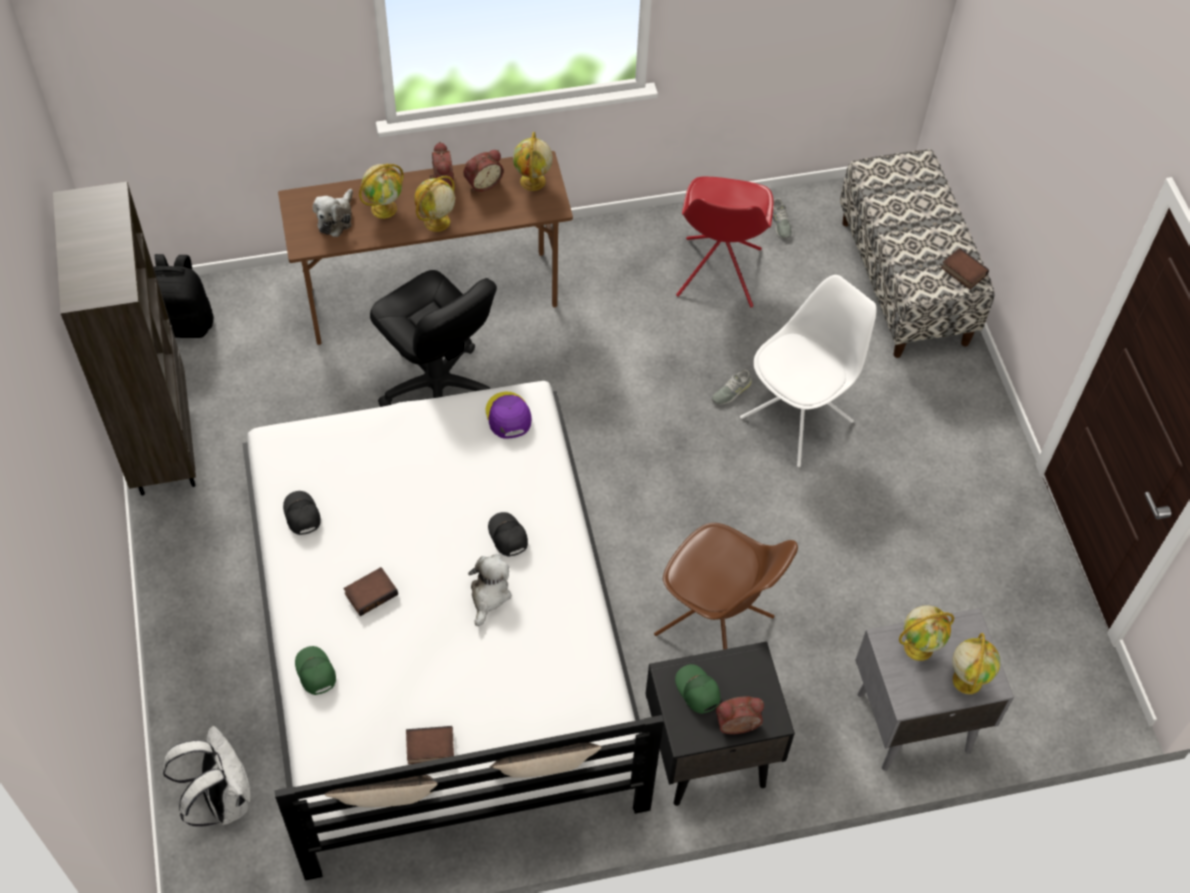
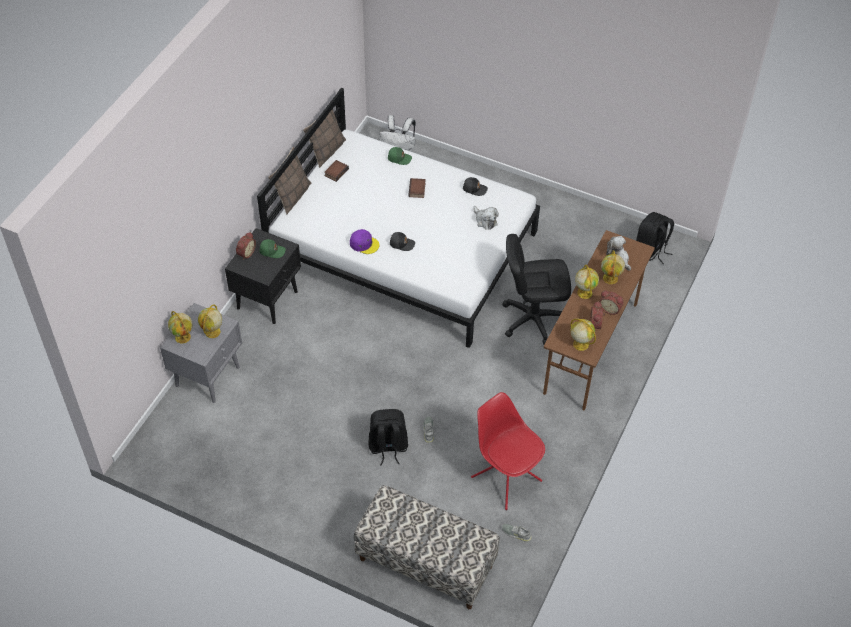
camera: 130 degrees right, 5 degrees down
brown bookcase [53,182,196,496] -> none
plush toy [468,555,511,626] -> plush toy moved to [473,206,499,230]
purple cap [486,392,531,439] -> purple cap moved to [350,229,380,254]
brown chair [654,523,798,650] -> none
white chair [740,275,877,467] -> black backpack [368,409,408,466]
book [941,248,989,289] -> none

